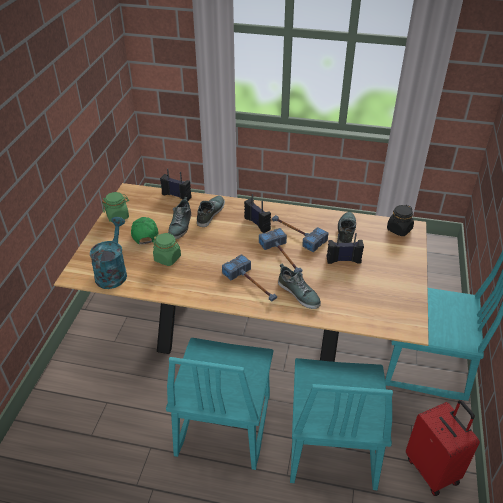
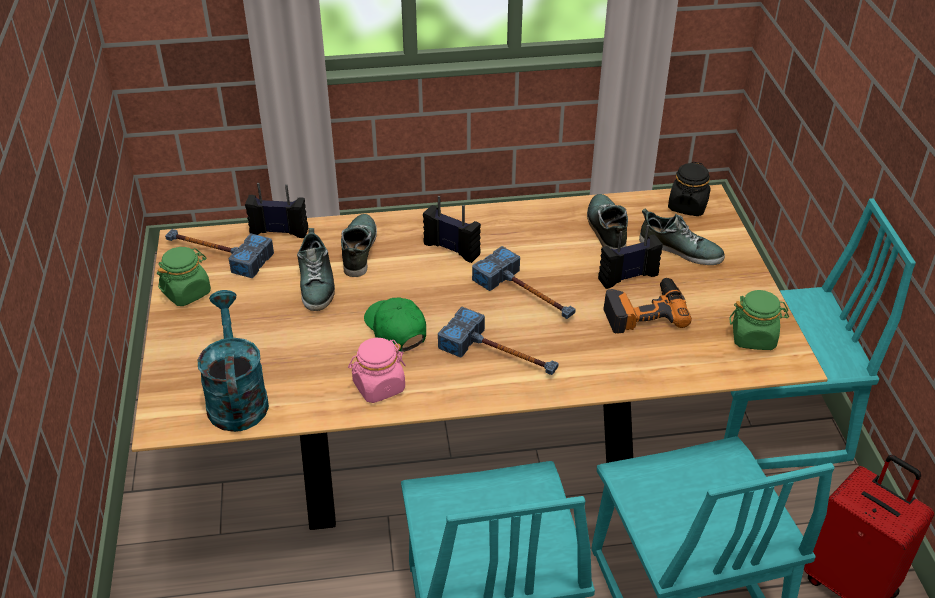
camera: 20 degrees left, 0 degrees up
green cap [131,217,159,244] -> green cap moved to [364,297,426,352]
green jar [153,233,181,266] -> green jar moved to [729,290,789,350]
hammer [272,215,328,252] -> hammer moved to [165,229,274,278]
shoe [278,264,321,309] -> shoe moved to [639,208,725,265]
none -> pink jar [348,338,406,403]
none -> power drill [603,278,692,333]

